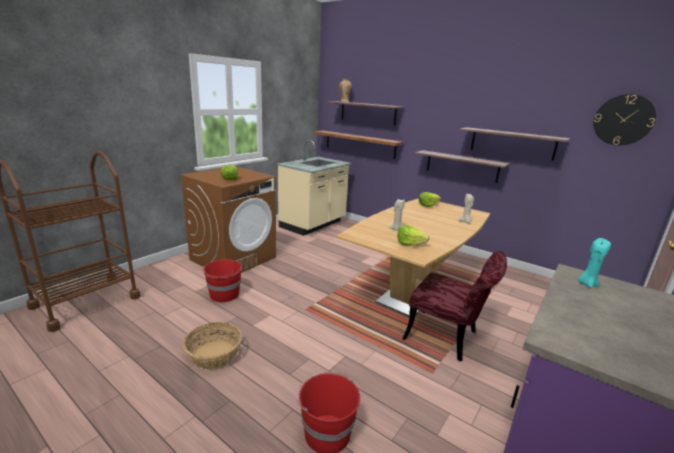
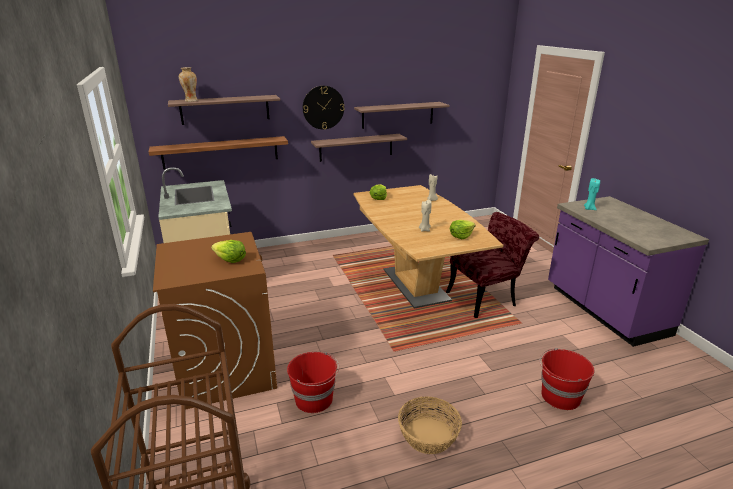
camera: 55 degrees left, 5 degrees up
wall clock [594,94,656,146] -> wall clock moved to [303,86,344,129]

